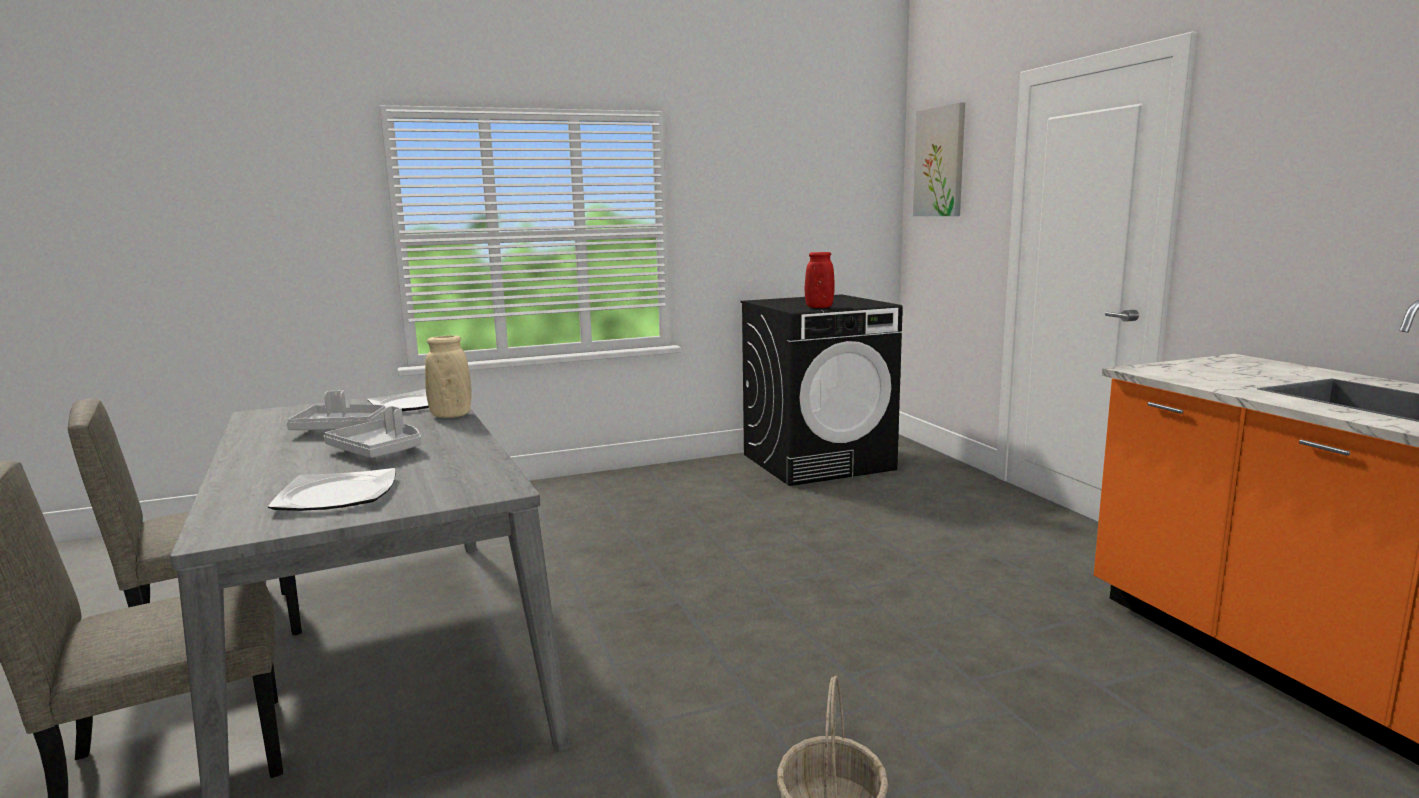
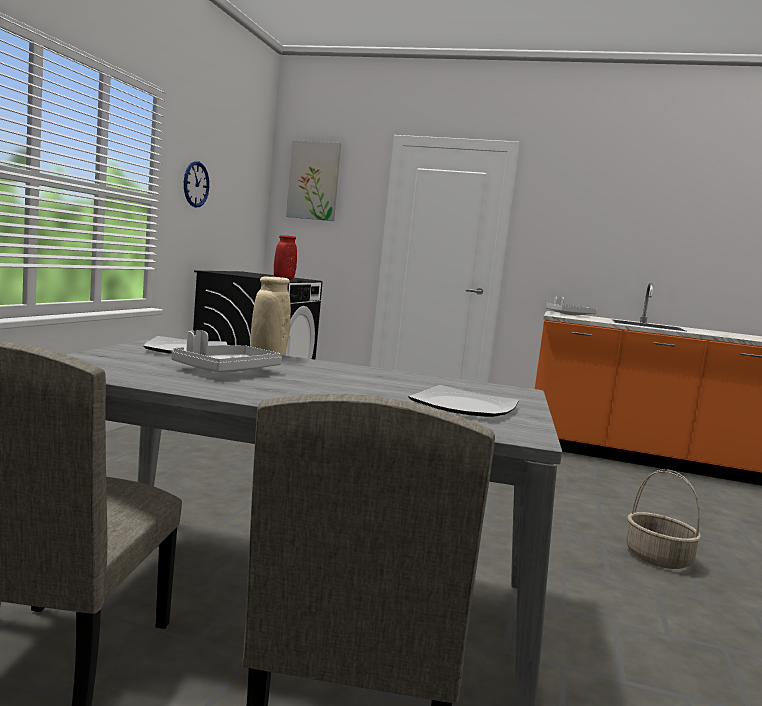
camera: 55 degrees left, 5 degrees down
grey tray [324,406,421,458] -> grey tray moved to [546,296,597,315]
none -> wall clock [184,161,209,207]

